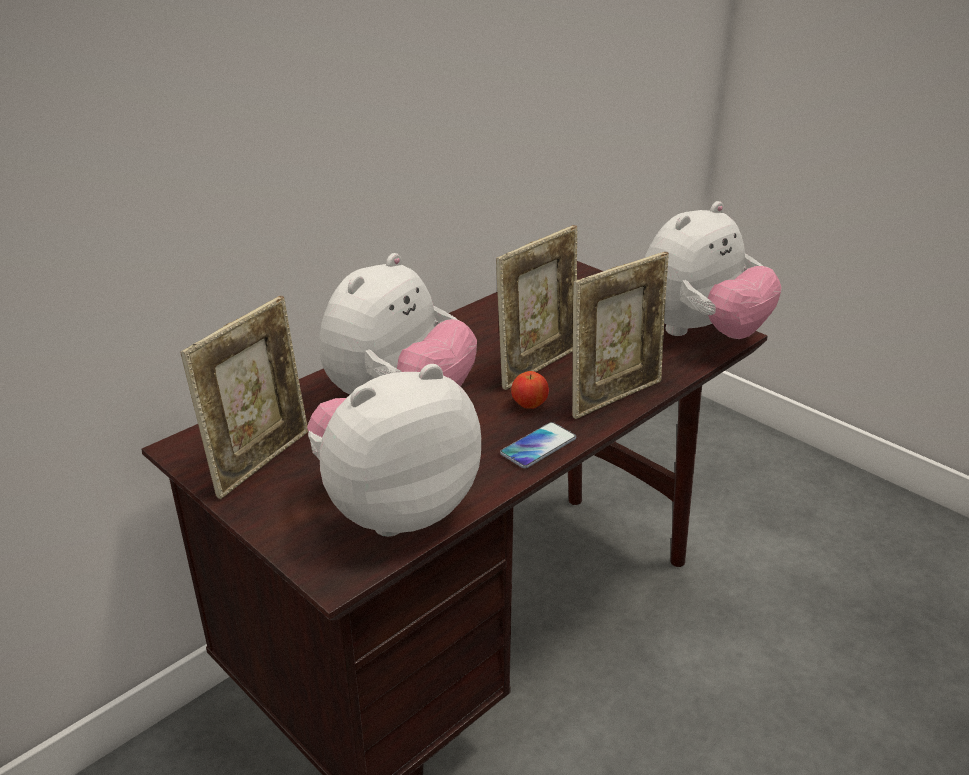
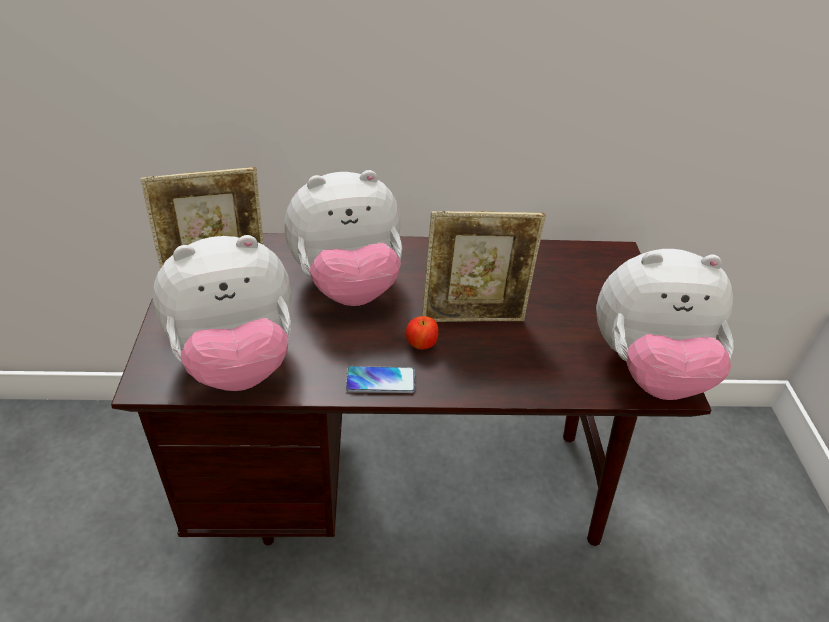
camera: 40 degrees right, 10 degrees up
plush toy [307,364,481,537] -> plush toy turned 150 degrees clockwise [153,235,291,391]
picture frame [572,252,669,419] -> none

